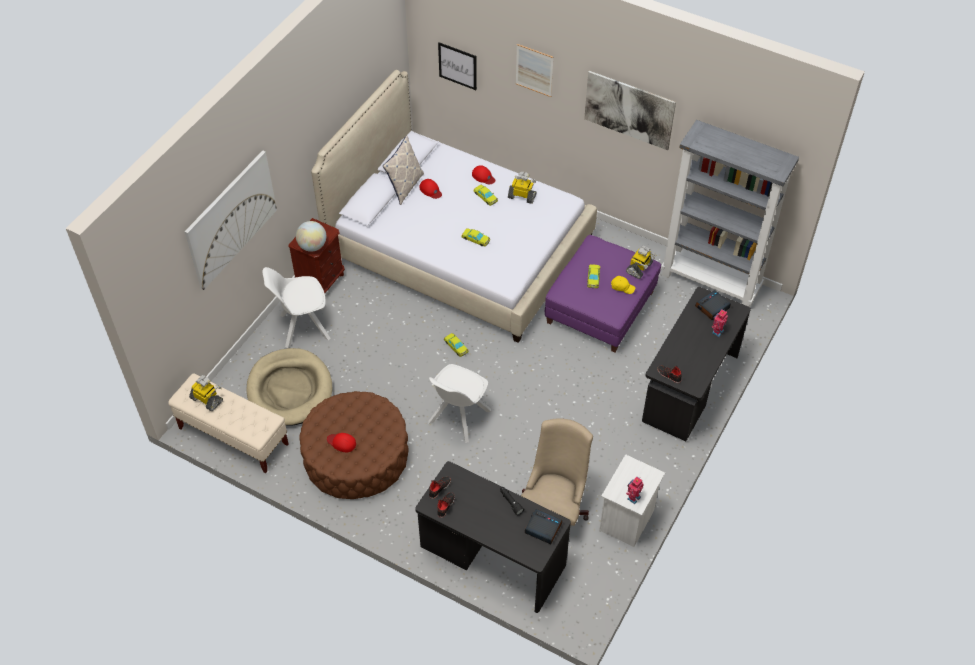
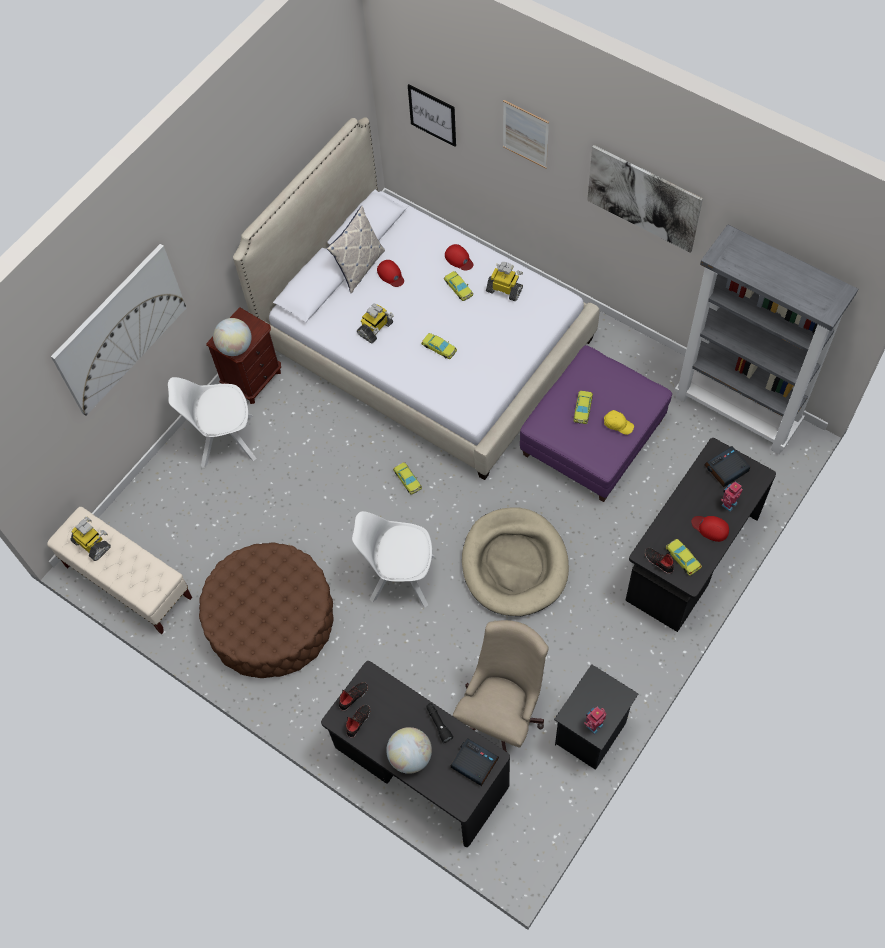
camera: 10 degrees right, 10 degrees up
beige dog bed [246,348,332,426] -> beige dog bed moved to [462,507,569,616]
red cap [327,433,356,452] -> red cap moved to [692,516,729,542]
white chair [428,364,491,443] -> white chair turned 60 degrees clockwise [352,511,435,607]
white nightstand [599,454,665,547] -> black nightstand [554,664,638,770]
toy robot [626,245,656,279] -> toy robot moved to [357,303,394,344]
none -> globe [386,727,432,774]
none -> yellow toy car [666,539,702,576]

